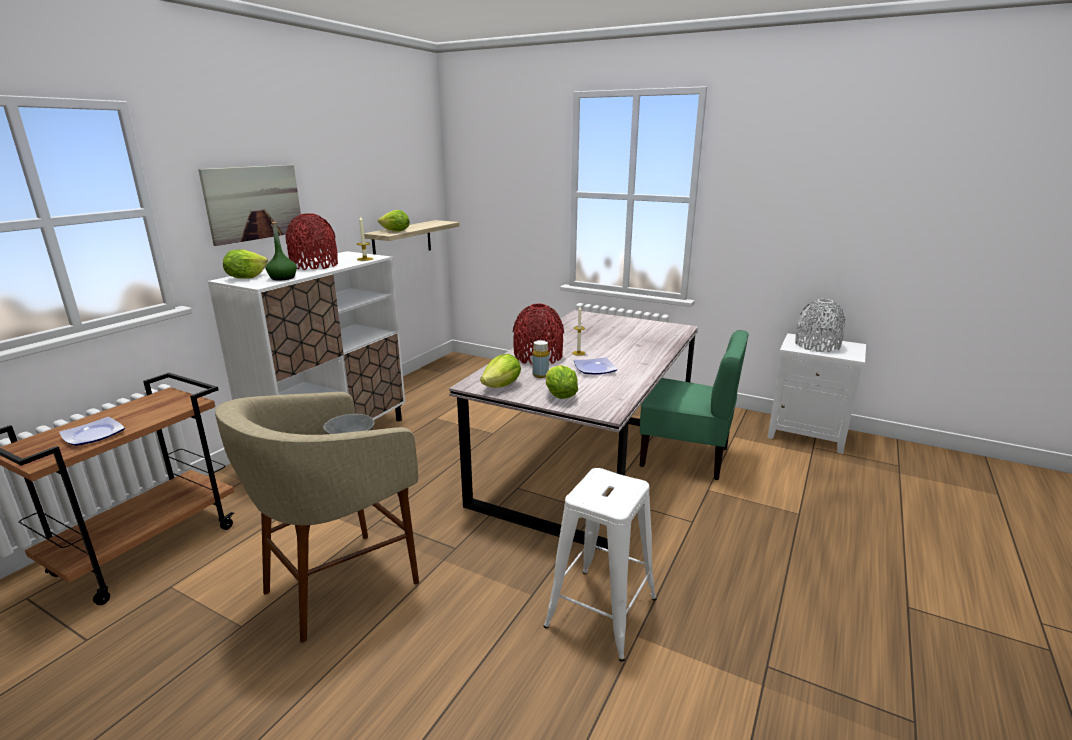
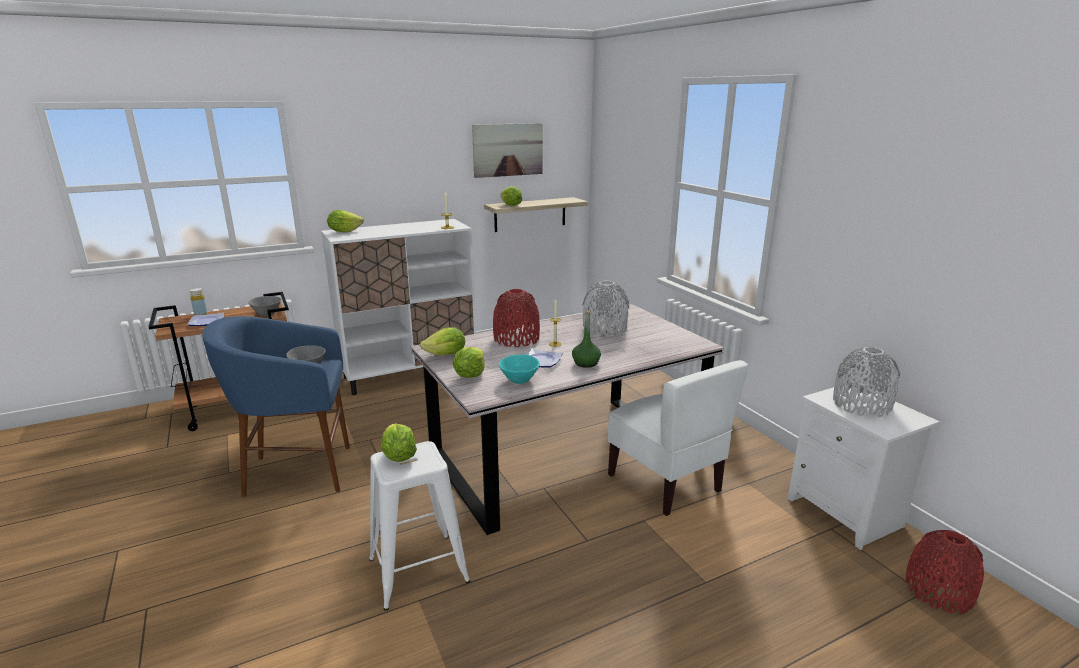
camera: 35 degrees right, 0 degrees up
picture [198,165,301,246] -> picture moved to [472,123,543,178]
beige stool [215,392,419,642] -> blue stool [202,316,350,497]
green bottle [266,222,297,280] -> green bottle moved to [572,310,601,368]
red vase [285,213,338,270] -> red vase moved to [906,530,984,614]
yellow bottle [532,340,549,378] -> yellow bottle moved to [190,288,208,315]
green chair [640,330,749,480] -> white chair [608,360,748,516]
none -> grey bowl [249,296,281,316]
none -> lettuce [381,424,417,462]
none -> turquoise bowl [499,354,540,384]
none -> grey vase [582,281,630,336]

